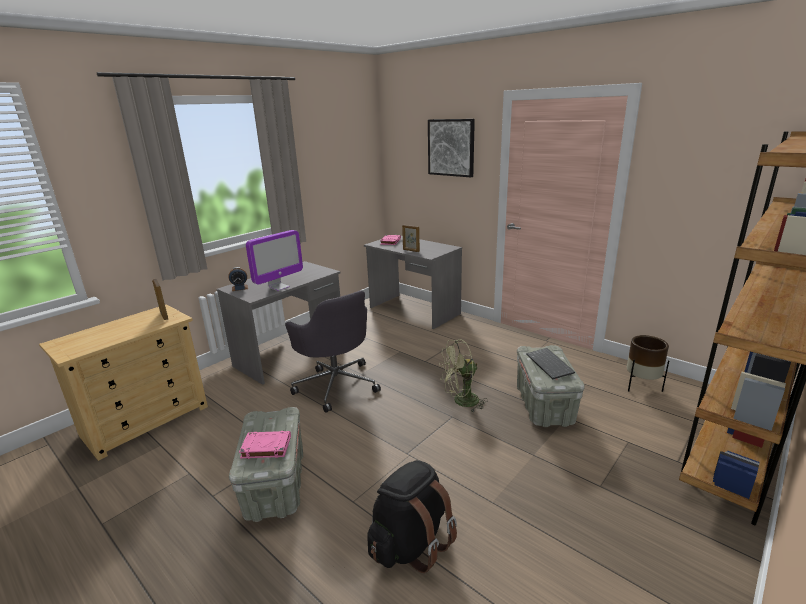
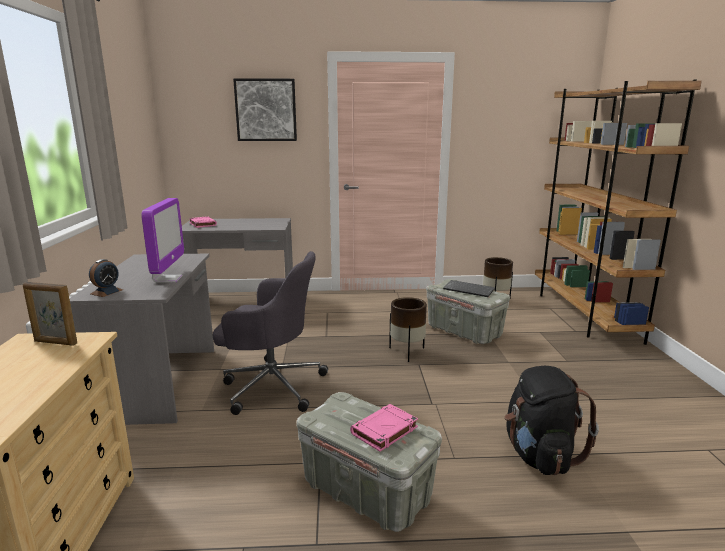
camera: 45 degrees left, 5 degrees down
picture frame [402,225,420,252] -> none
green fan [439,339,488,412] -> brown planter [389,297,427,362]

